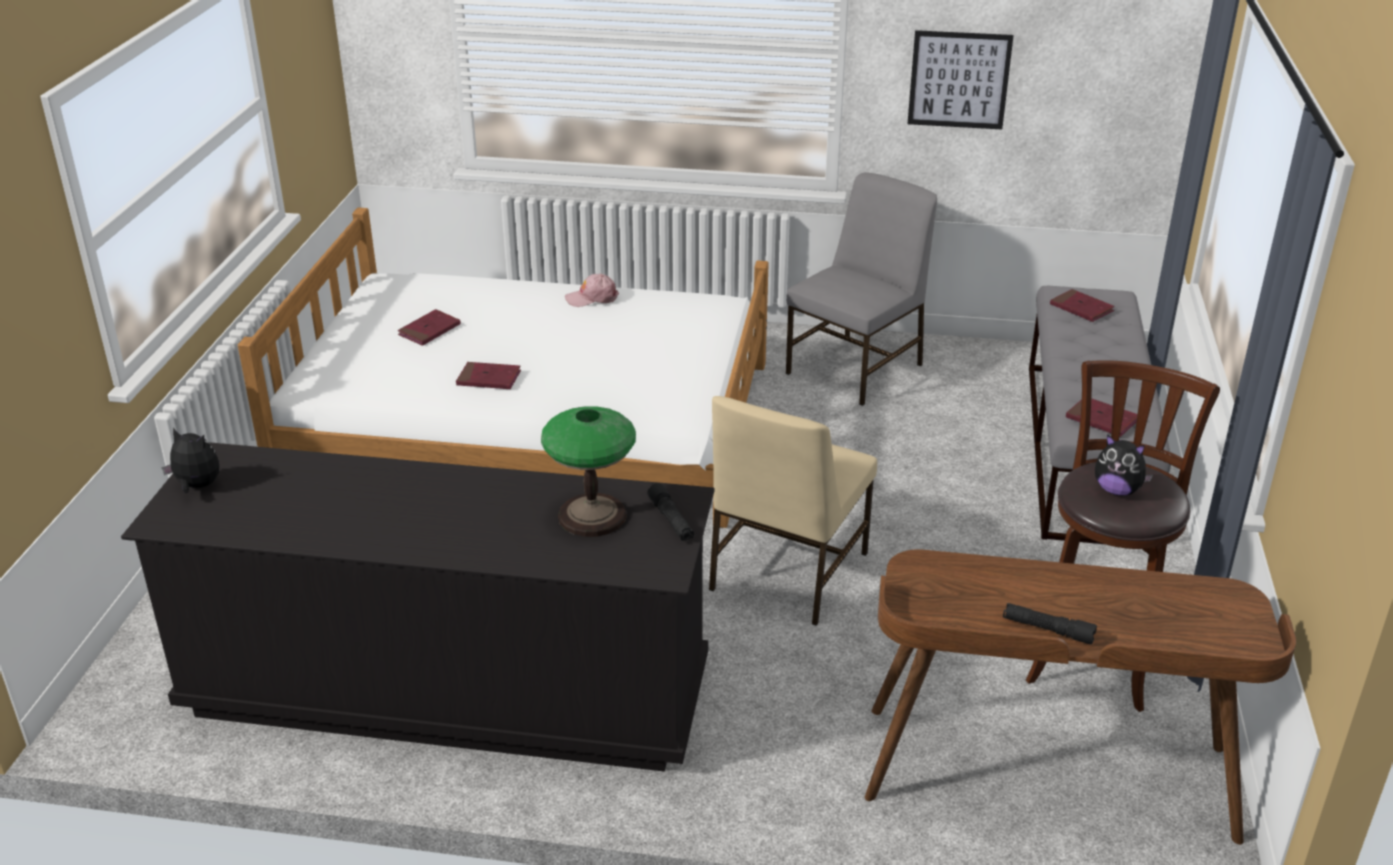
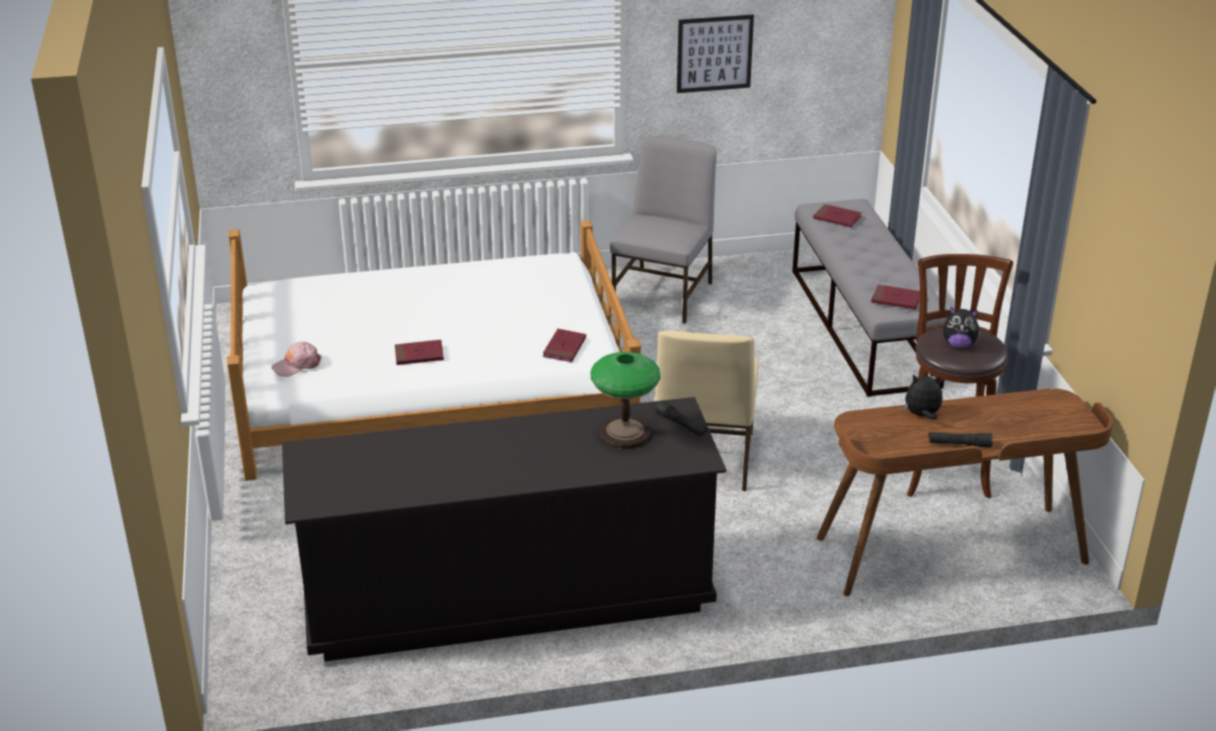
camera: 20 degrees left, 0 degrees up
plush toy [162,428,219,493] -> plush toy moved to [904,374,943,420]
red book [398,309,461,346] -> red book moved to [543,329,586,362]
pink cap [565,274,619,307] -> pink cap moved to [271,341,322,377]

